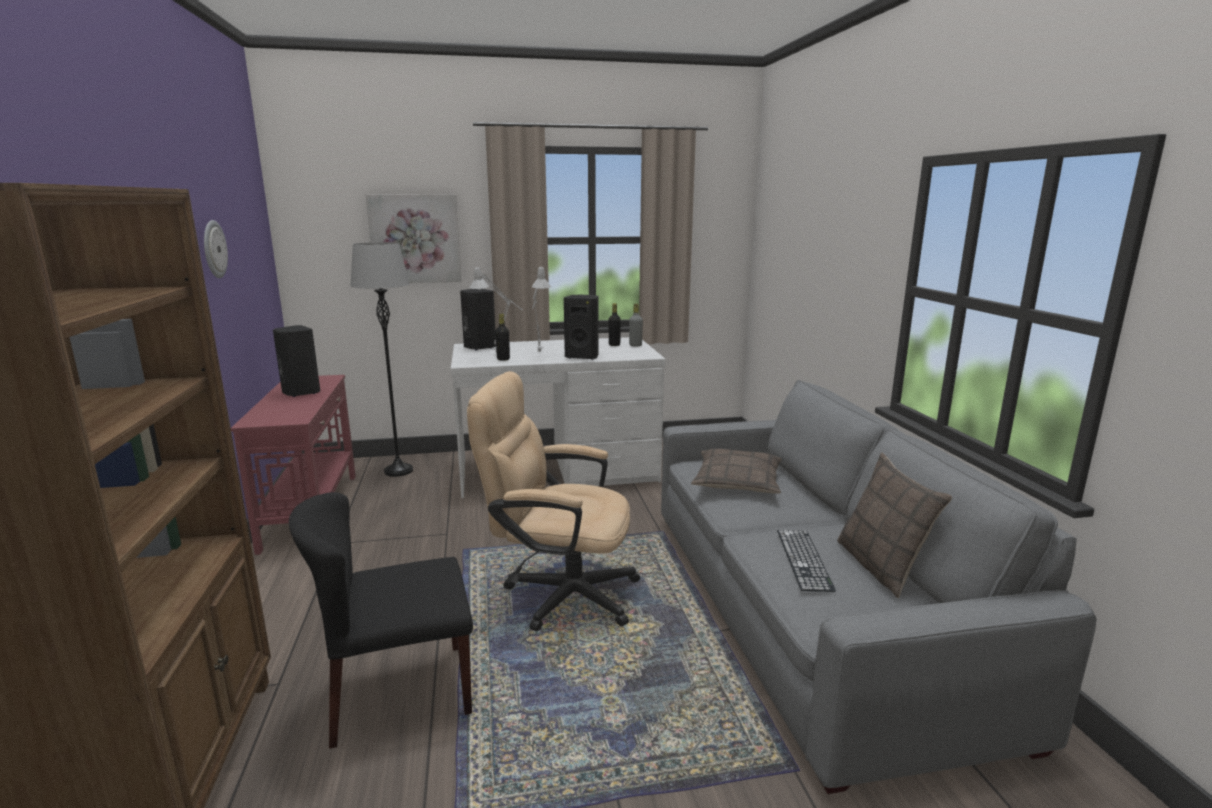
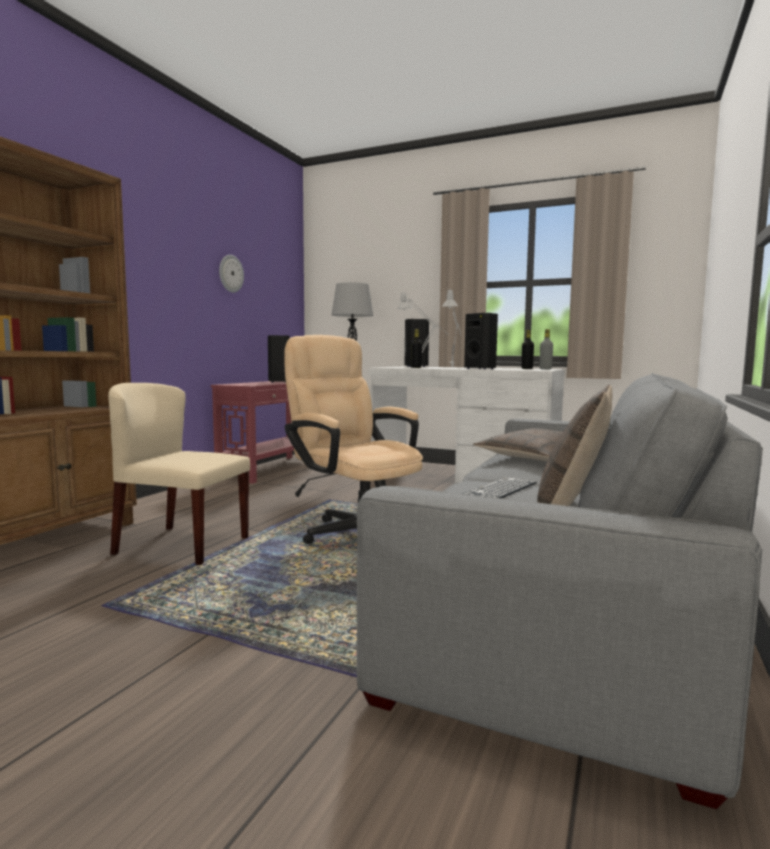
camera: 35 degrees right, 10 degrees down
black chair [289,492,473,749] -> beige chair [108,383,250,565]
picture [366,195,461,283] -> none

